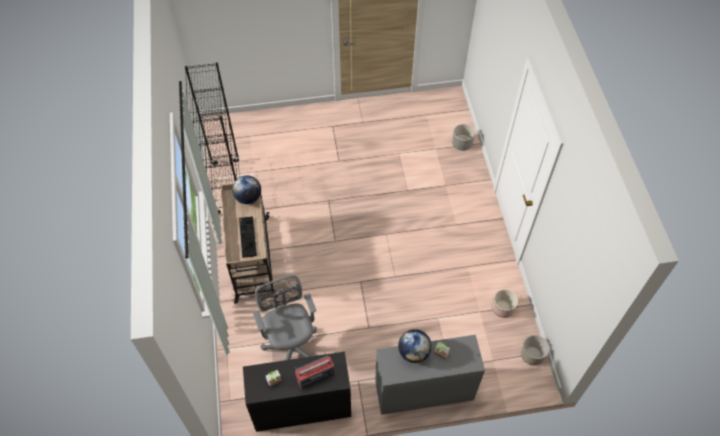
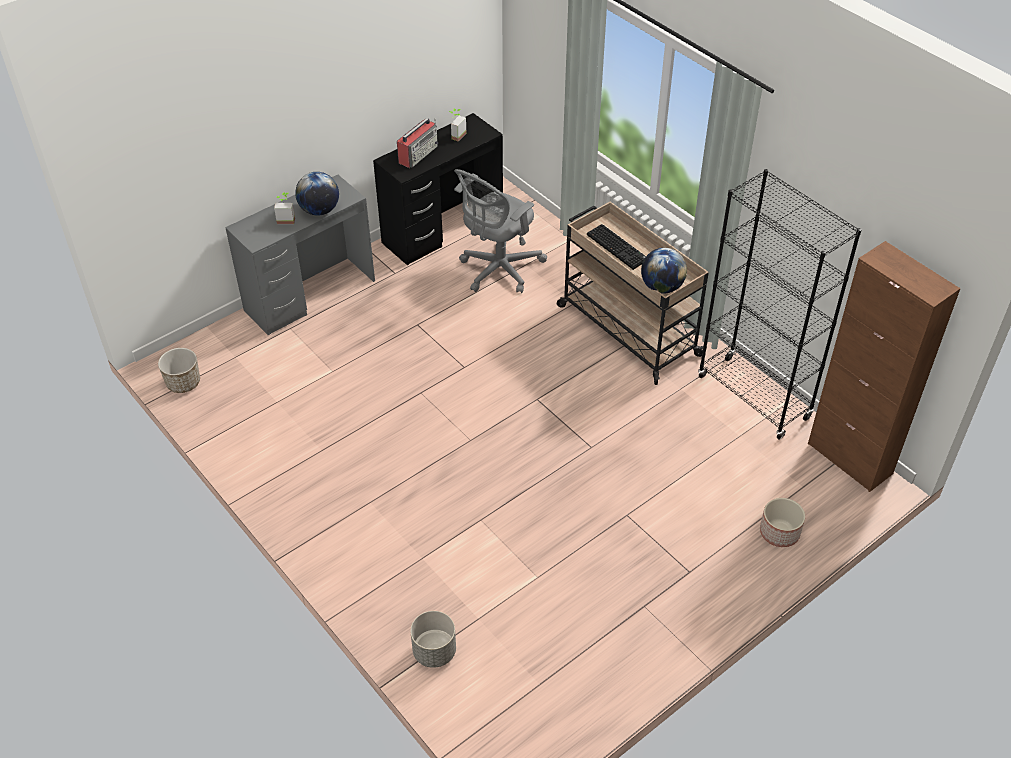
camera: 150 degrees right, 10 degrees down
grey office chair [253,275,317,360] -> grey office chair turned 90 degrees clockwise [454,169,547,293]
planter [492,289,518,318] -> planter moved to [760,498,805,547]
none -> brown cabinet [808,241,961,492]

